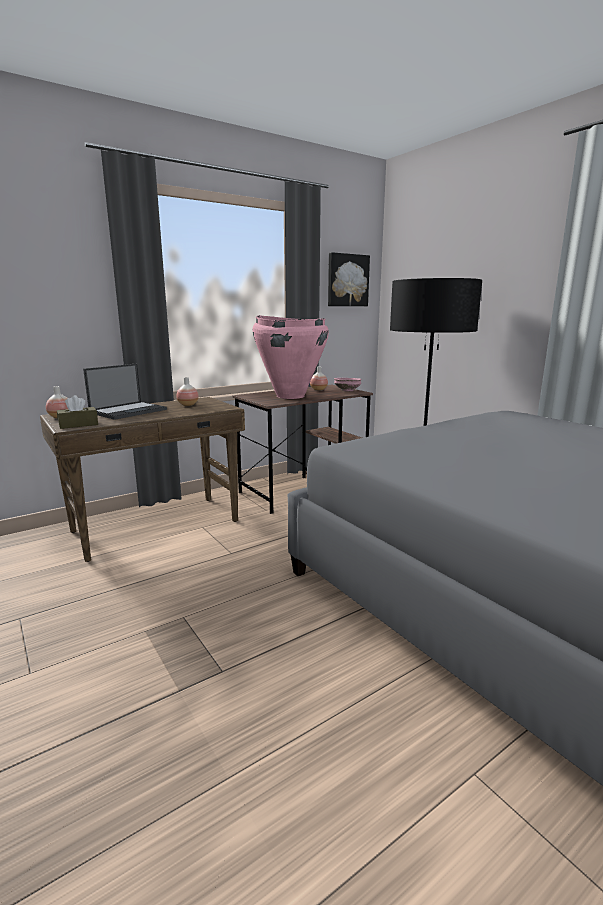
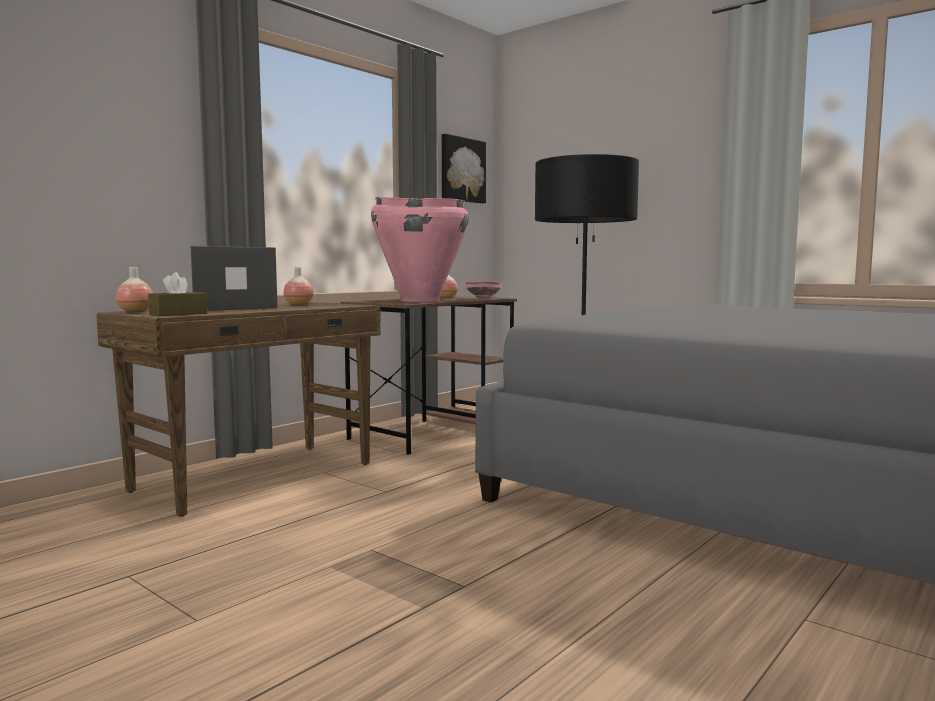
camera: 15 degrees left, 10 degrees down
laptop [83,363,167,420] -> laptop turned 150 degrees counterclockwise [191,246,278,311]

